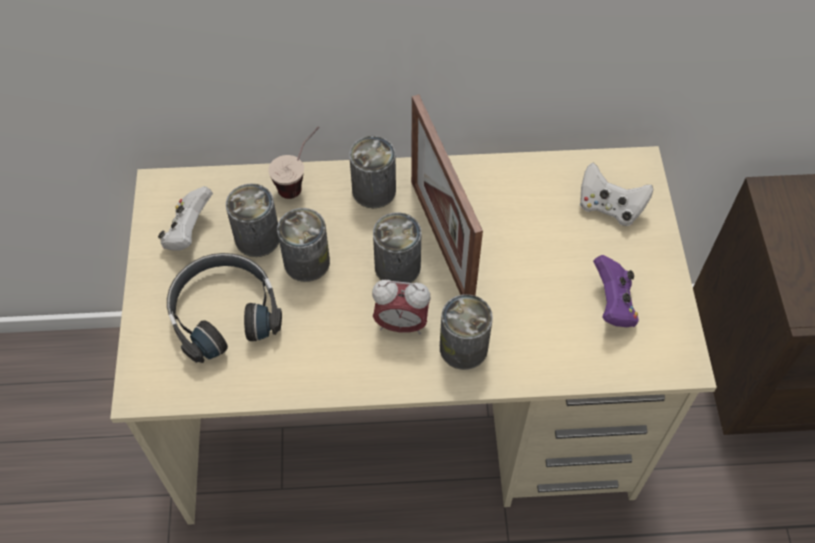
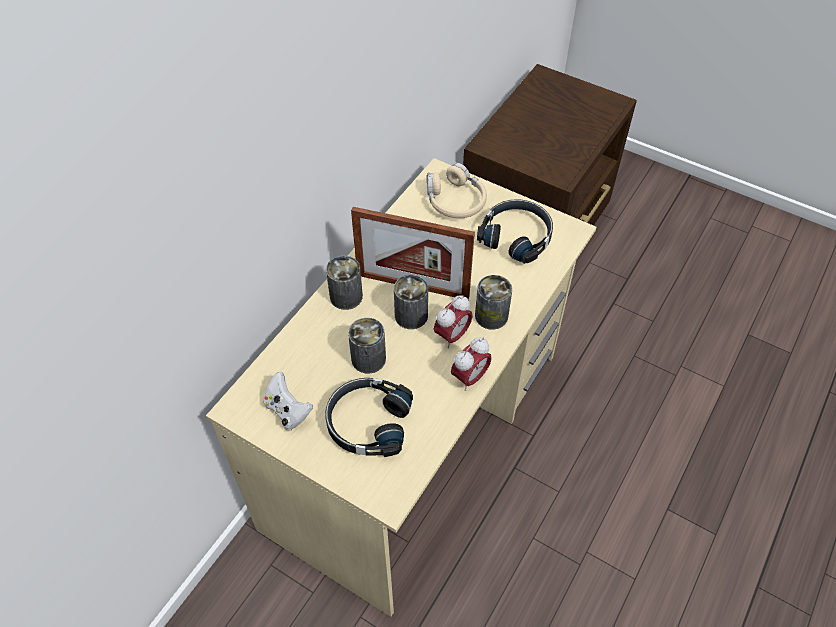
camera: 55 degrees left, 5 degrees down
can [226,183,279,257] -> none
cup [268,127,319,199] -> none
white game controller [580,163,653,226] -> beige headphones [427,163,487,218]
purple game controller [593,255,639,327] -> black headphones [477,199,553,264]
none -> alarm clock [451,337,492,391]

